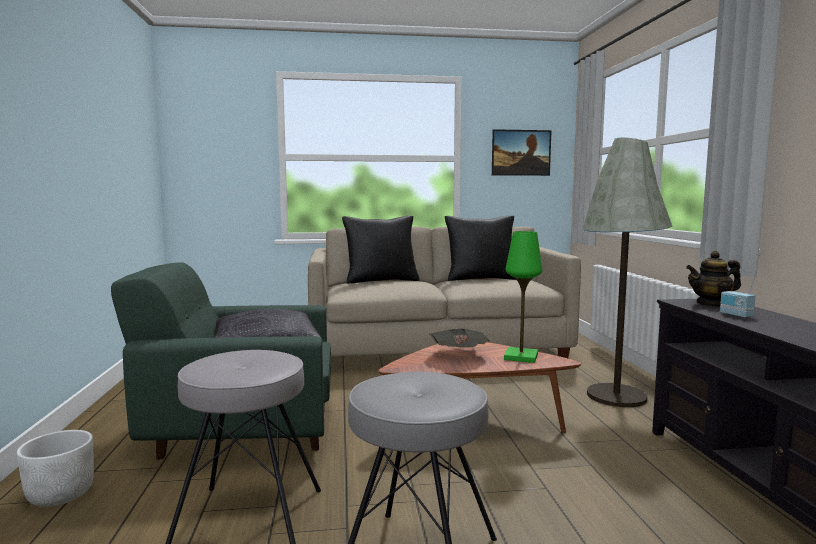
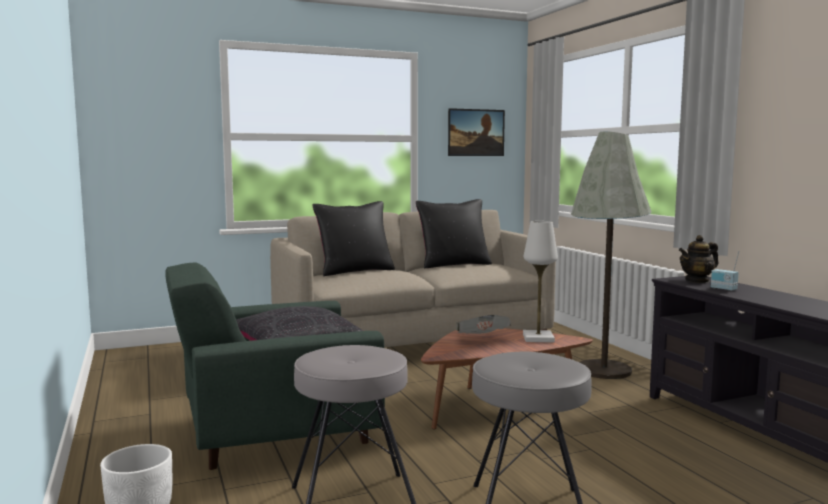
camera: 15 degrees left, 0 degrees up
green table lamp [504,231,543,363] -> white table lamp [523,221,558,343]

